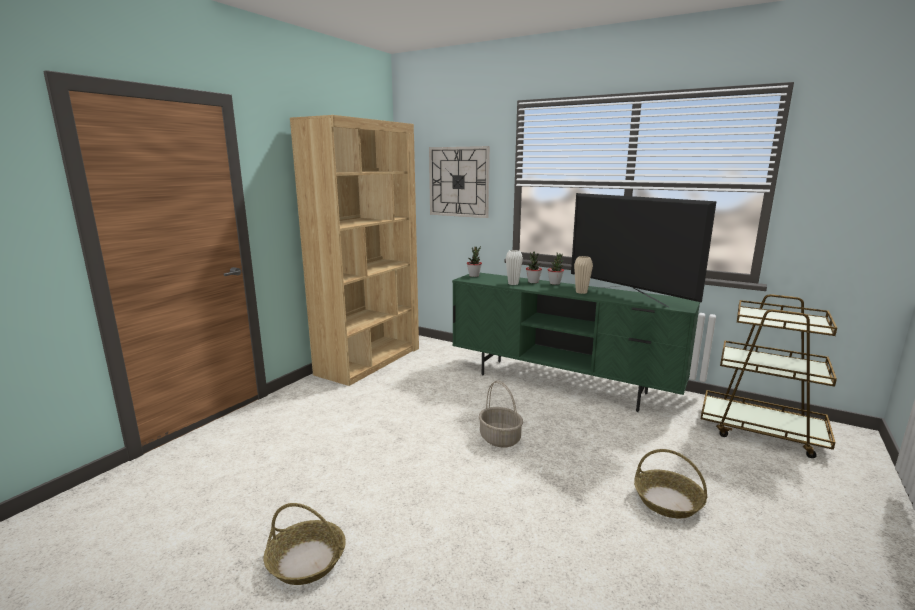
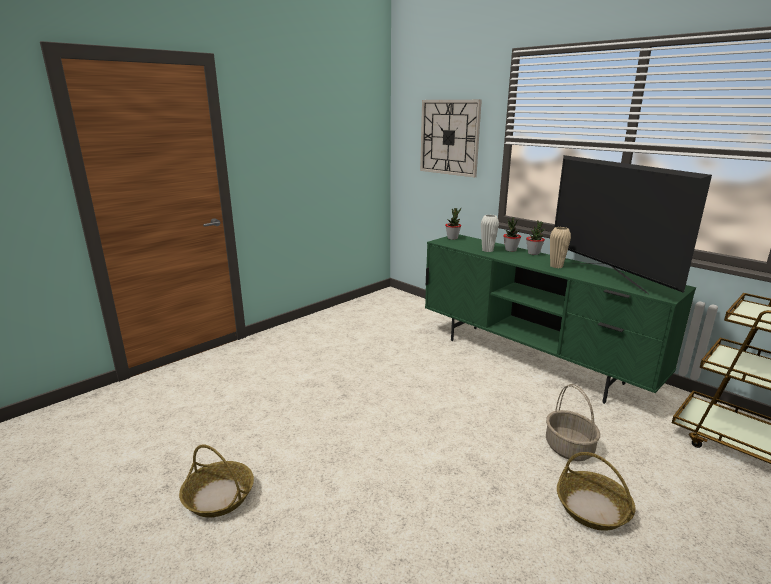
camera: 15 degrees right, 5 degrees up
brown bookcase [290,115,419,386] -> none
basket [479,380,523,448] -> basket moved to [546,384,600,461]

